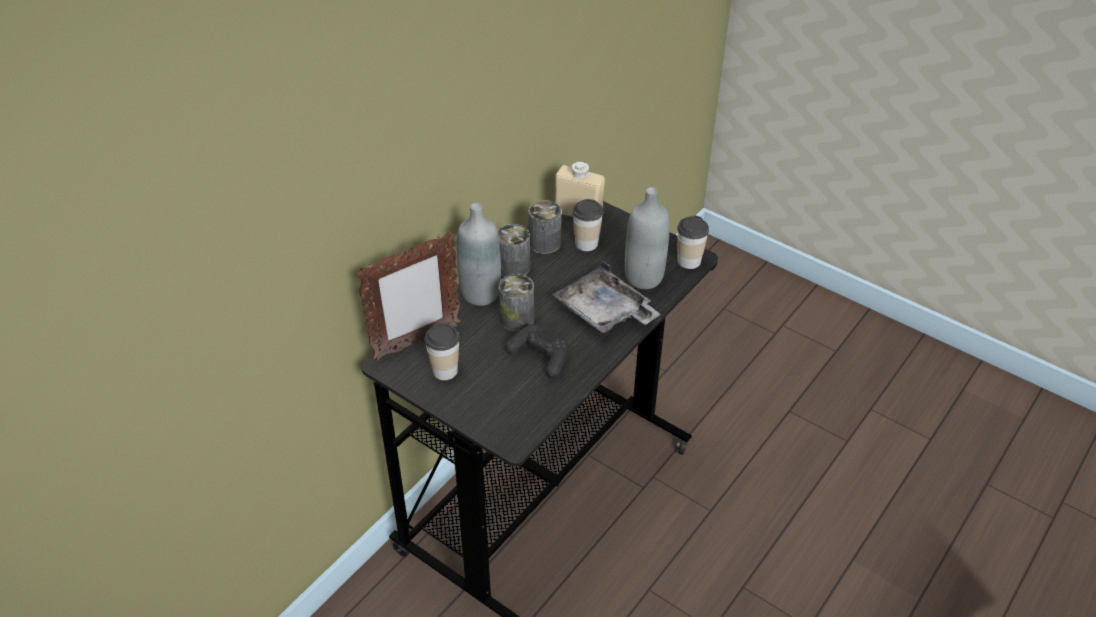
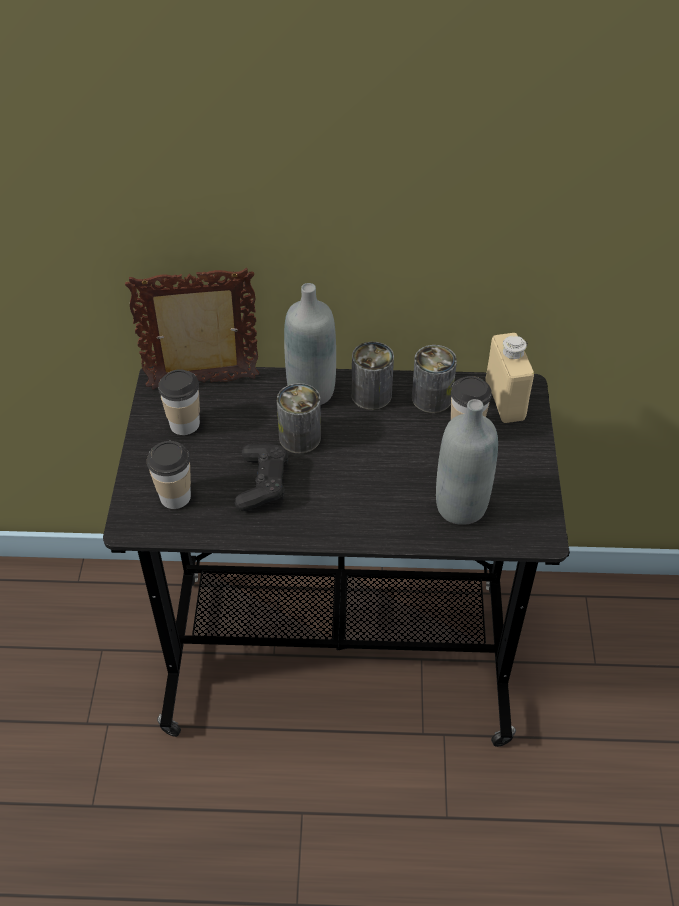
camera: 55 degrees right, 5 degrees up
picture frame [356,231,461,361] -> picture frame turned 150 degrees clockwise [125,268,259,390]
grey tray [552,261,661,333] -> none
cup [677,216,709,269] -> cup moved to [147,441,191,509]

